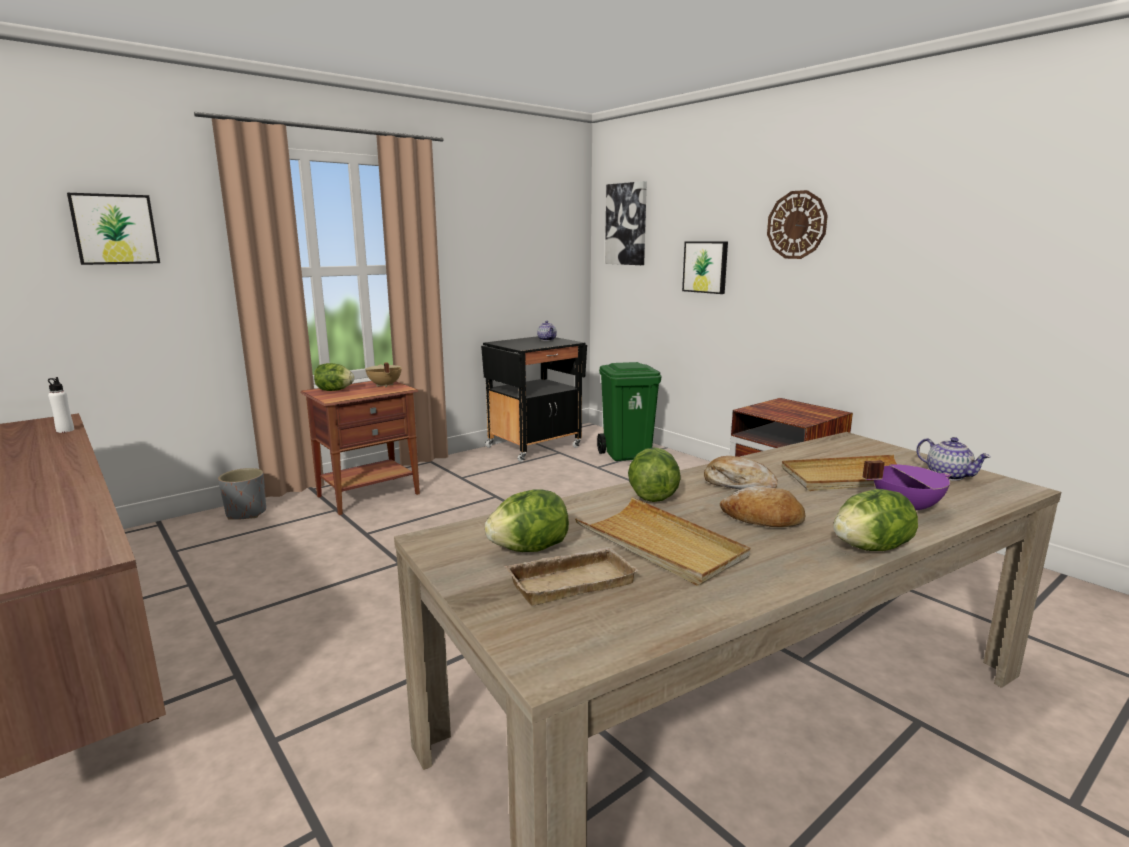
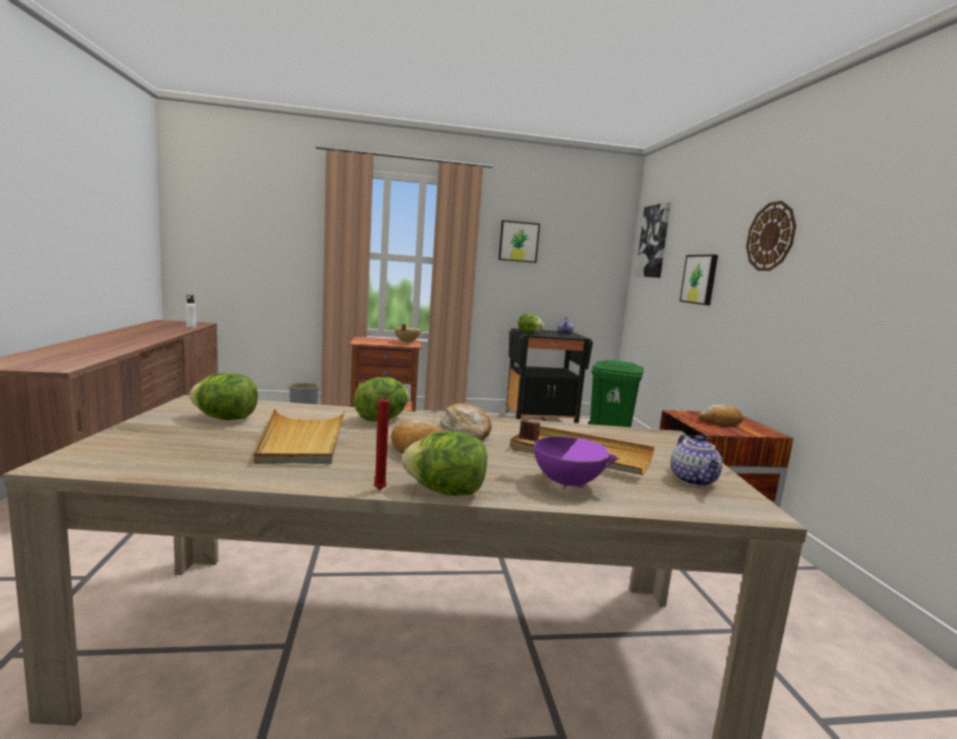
camera: 30 degrees right, 5 degrees down
picture [67,193,160,265] -> picture moved to [498,220,540,263]
lettuce [314,363,354,391] -> lettuce moved to [518,313,544,333]
beige tray [505,547,639,605] -> none
none -> red candle [374,392,393,490]
none -> bread [699,405,743,425]

